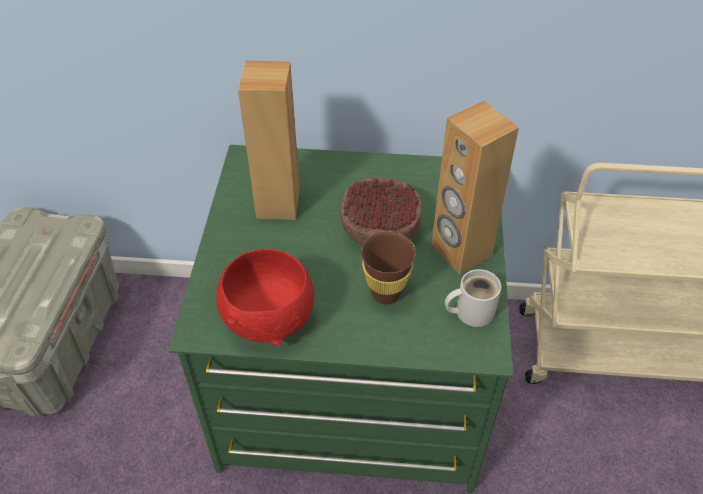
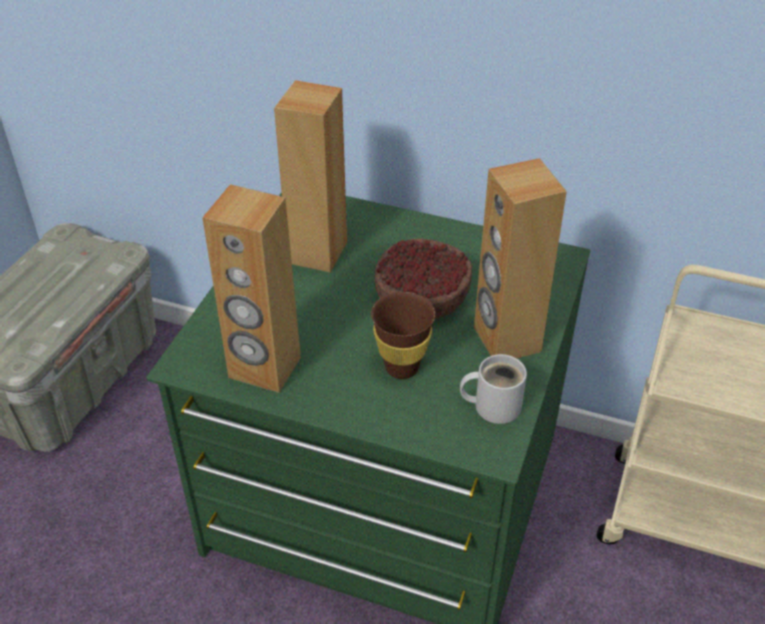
camera: 15 degrees right, 5 degrees down
red bowl [216,249,314,346] -> brown speaker [202,184,301,393]

